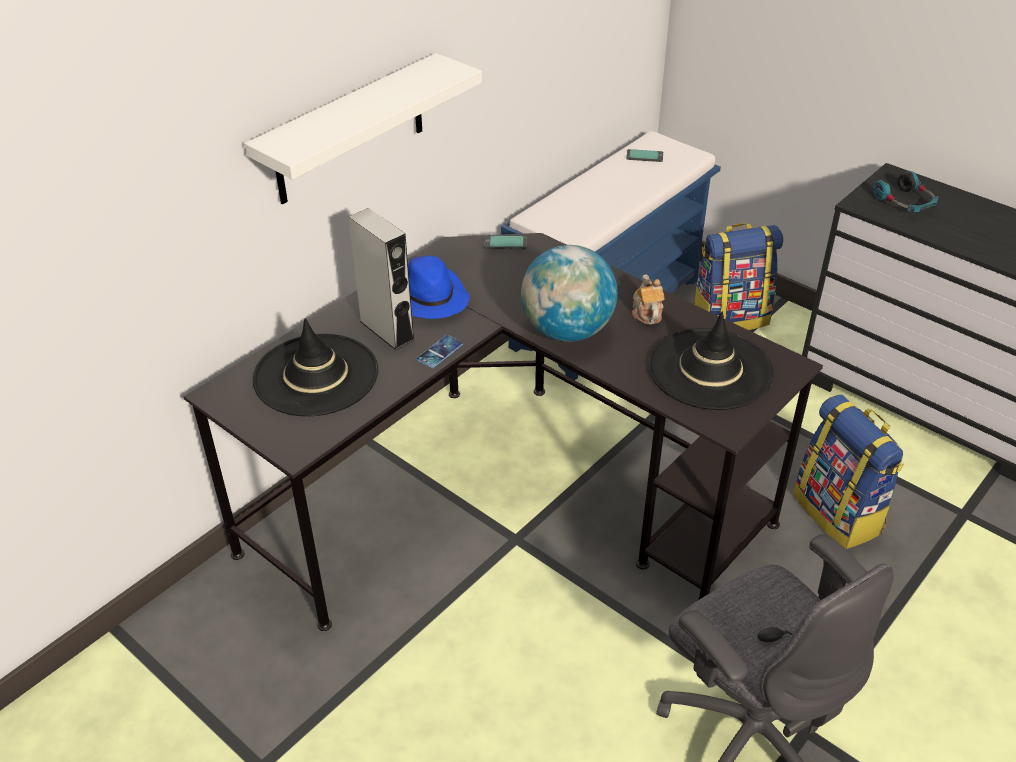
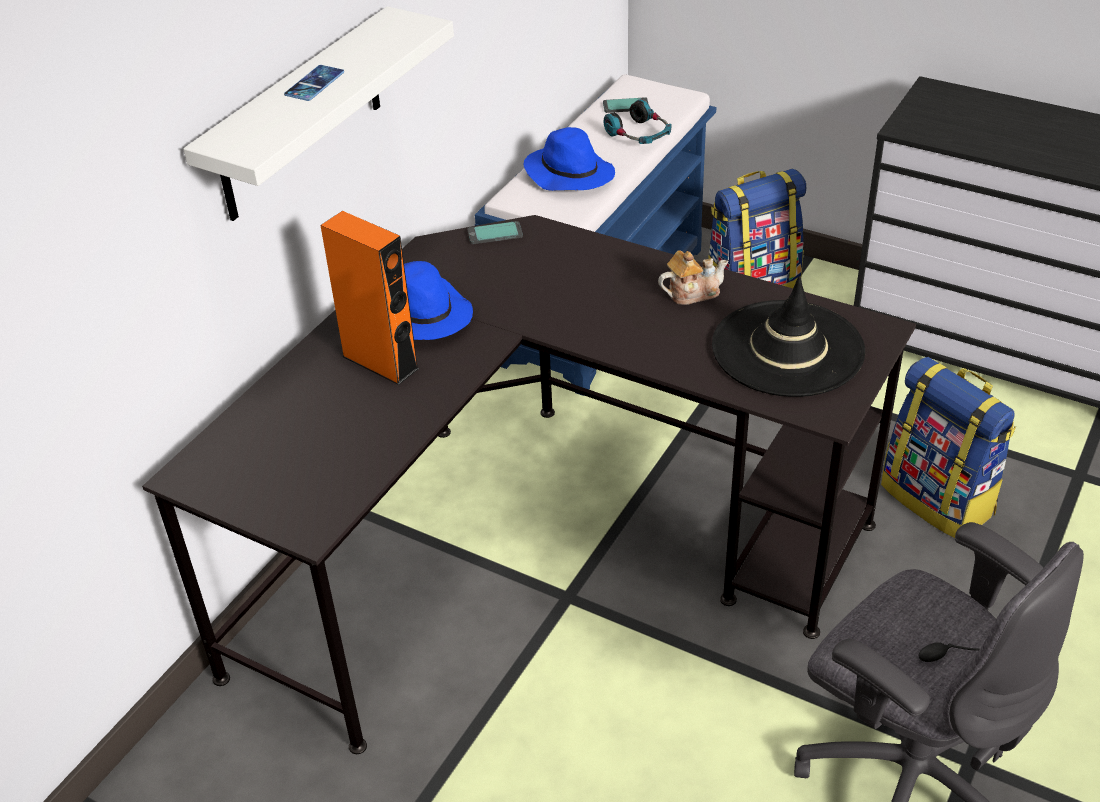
camera: 10 degrees left, 0 degrees up
black hat [253,318,378,416] -> none
grey speaker [348,208,415,350] -> orange speaker [320,211,419,385]
phone [416,335,463,368] -> phone moved to [284,65,344,101]
globe [521,245,618,342] -> none
teapot [632,274,665,324] -> teapot turned 90 degrees clockwise [658,250,728,305]
headphones [873,171,938,212] -> headphones moved to [604,100,671,144]
none -> blue hat [524,127,615,191]

